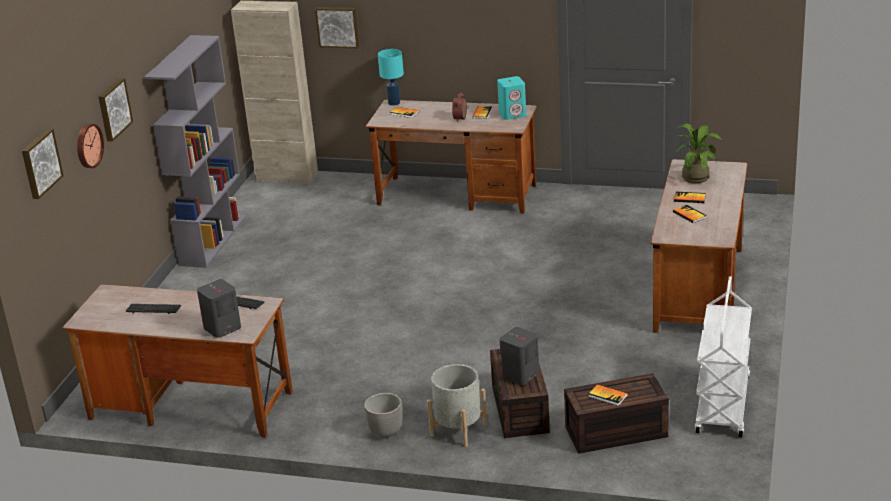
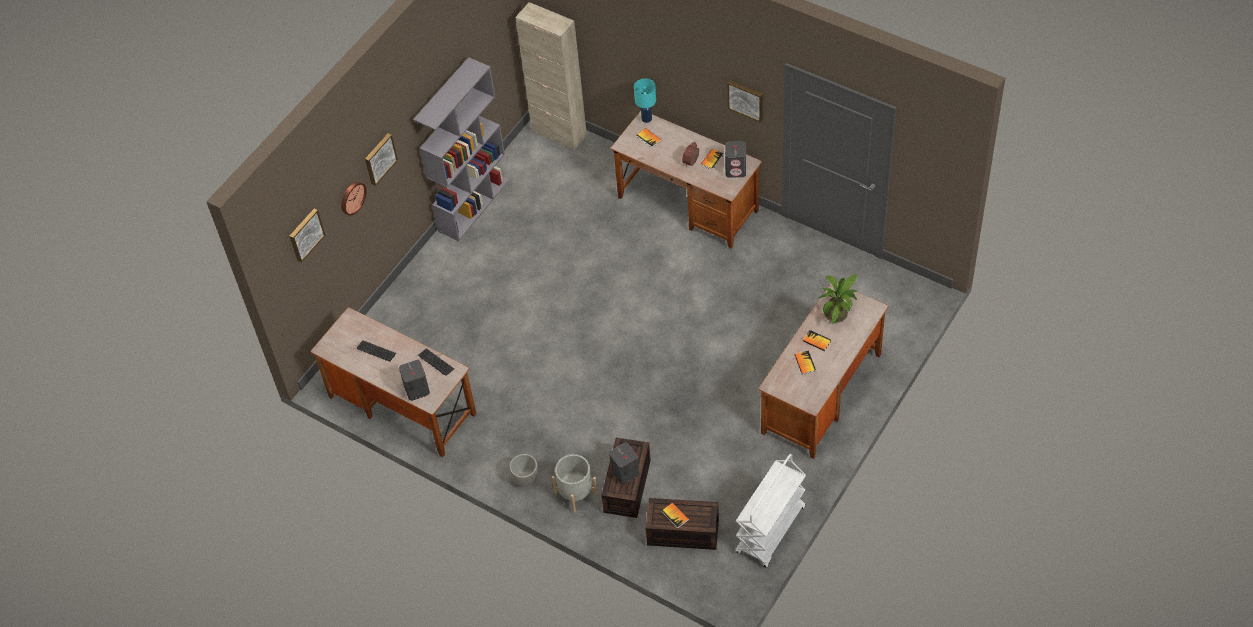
camera: 20 degrees right, 25 degrees up
picture [315,7,359,48] -> picture moved to [727,80,763,122]
turquoise speaker [497,76,526,120] -> grey speaker [725,141,746,177]

